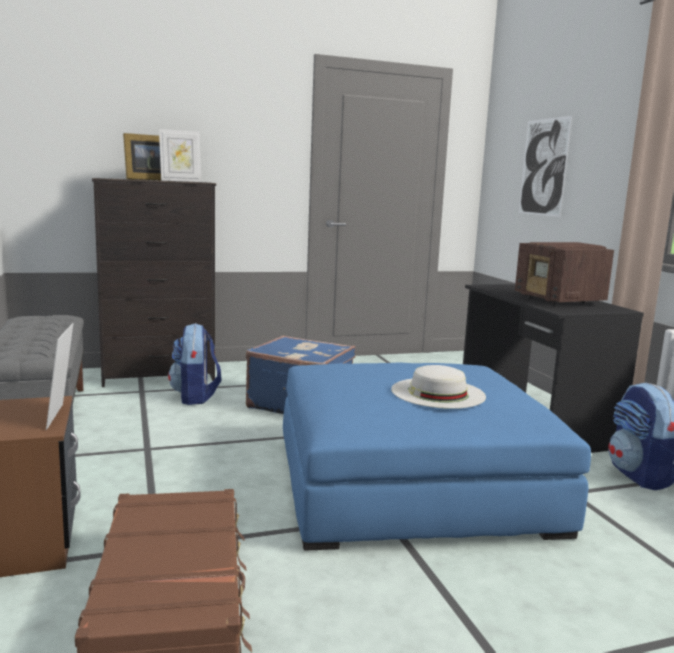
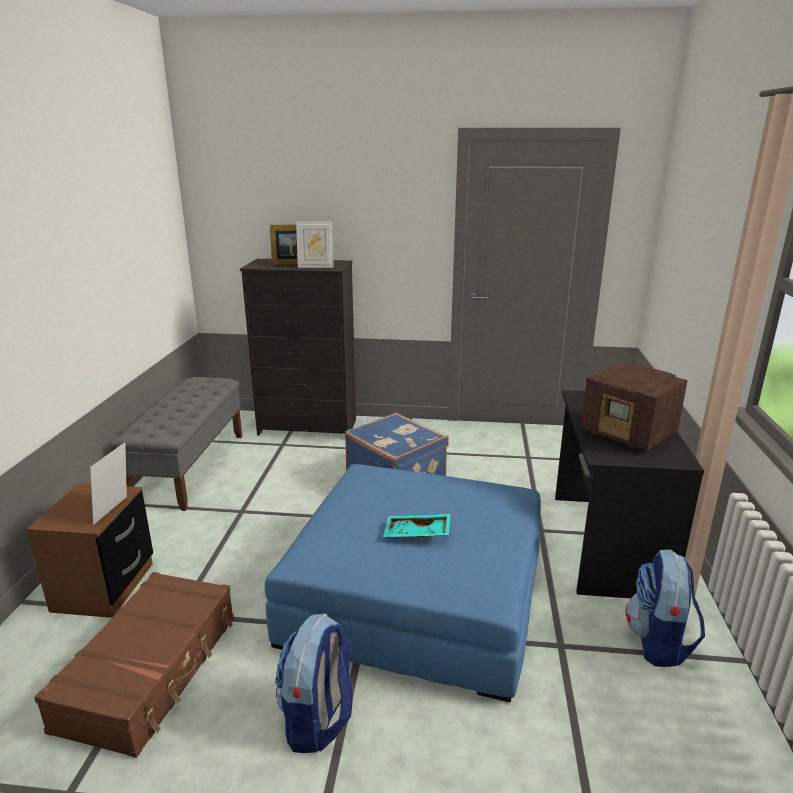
camera: 25 degrees right, 10 degrees up
backpack [168,323,222,405] -> backpack moved to [275,614,353,753]
white hat [391,365,486,409] -> turquoise tray [383,514,451,538]
radio [515,242,614,305] -> radio turned 45 degrees counterclockwise [581,363,688,451]
picture [519,116,572,217] -> none

